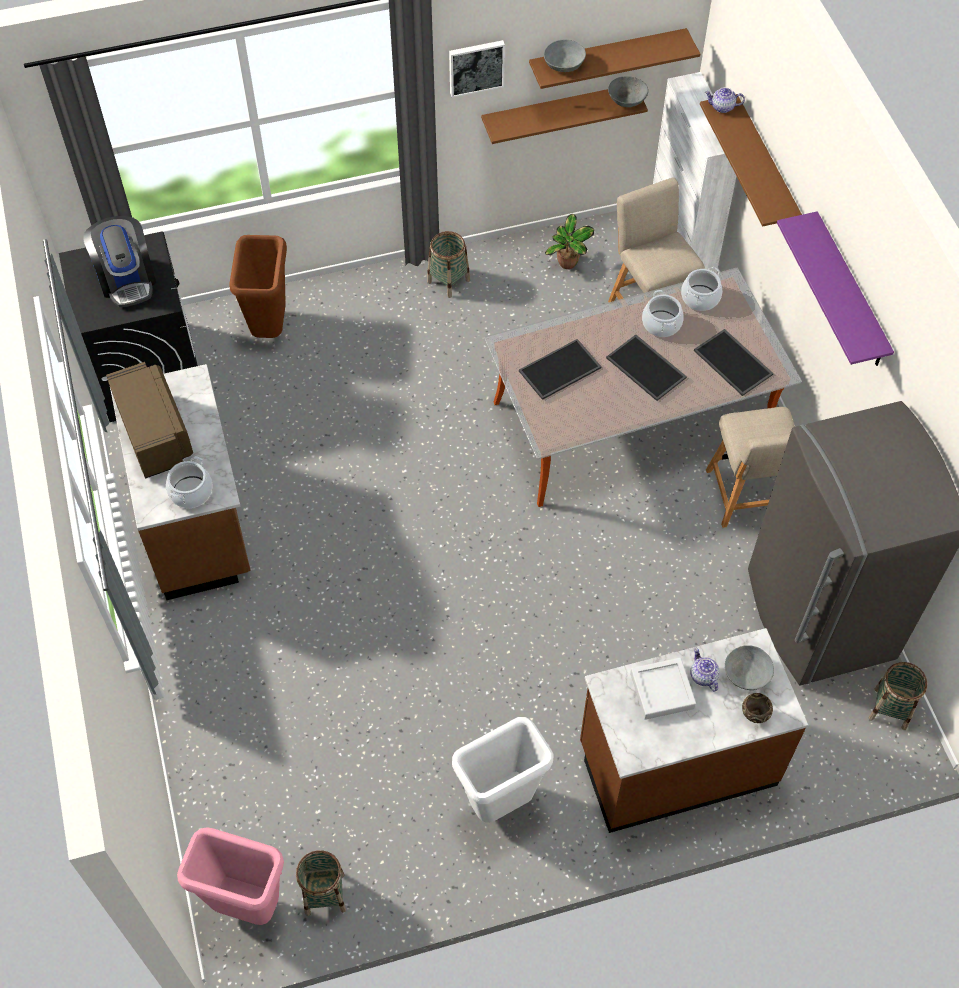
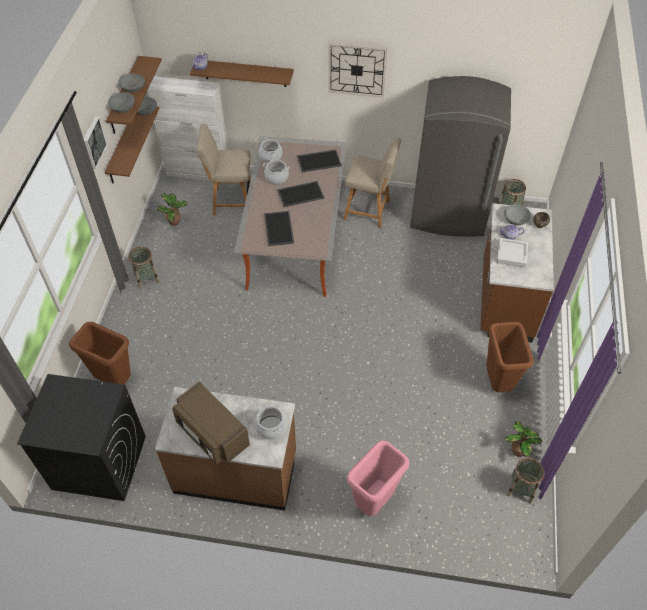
camera: 65 degrees left, 5 degrees down
coffee machine [83,216,156,307] -> none
brown microwave [106,362,193,479] -> brown microwave turned 135 degrees counterclockwise [172,382,250,464]
pink trash can [177,827,284,925] -> pink trash can moved to [347,440,409,516]
white trash can [452,717,553,823] -> brown trash can [486,322,534,392]
purple shelf [777,211,894,366] -> wall clock [328,42,387,98]
none -> grey bowl [118,73,145,93]
none -> potted plant [505,421,543,457]

